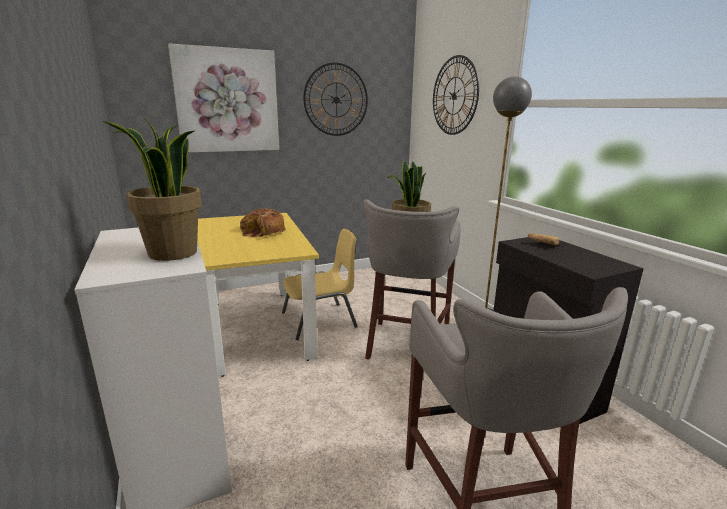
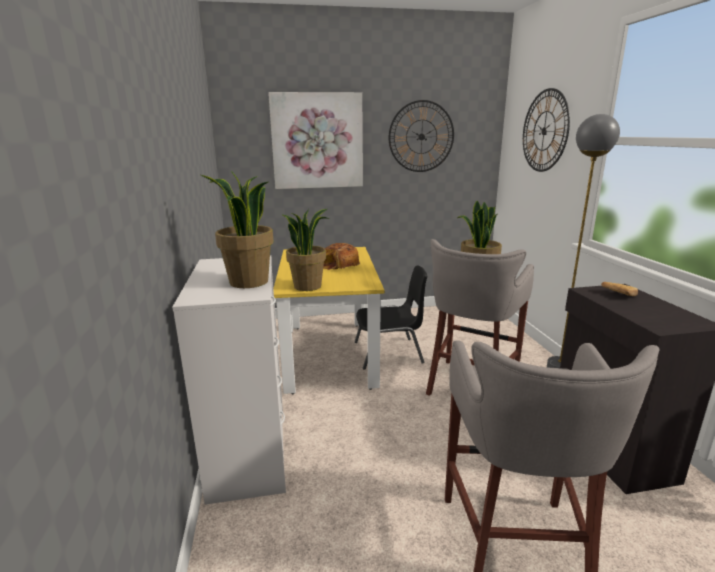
camera: 15 degrees right, 0 degrees up
yellow chair [282,229,358,340] -> black chair [354,265,427,370]
none -> potted plant [283,209,329,291]

